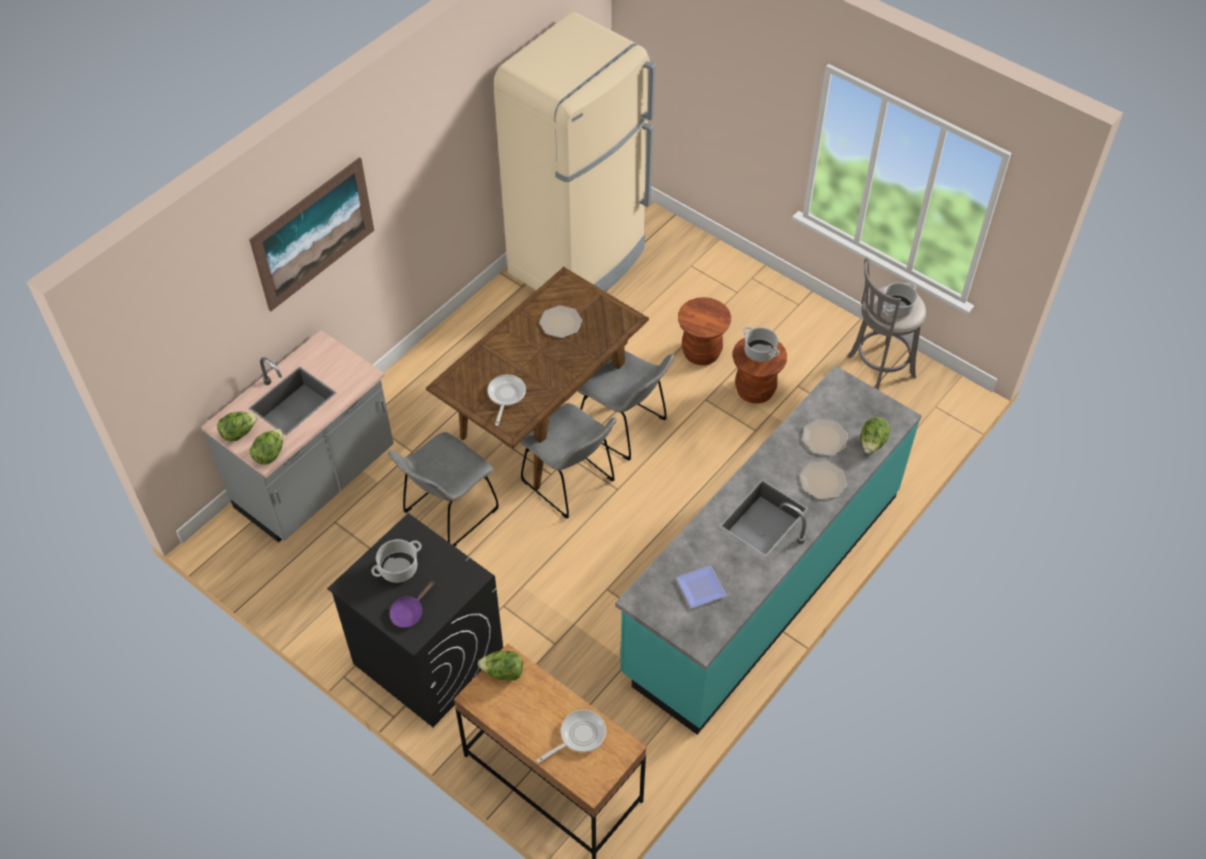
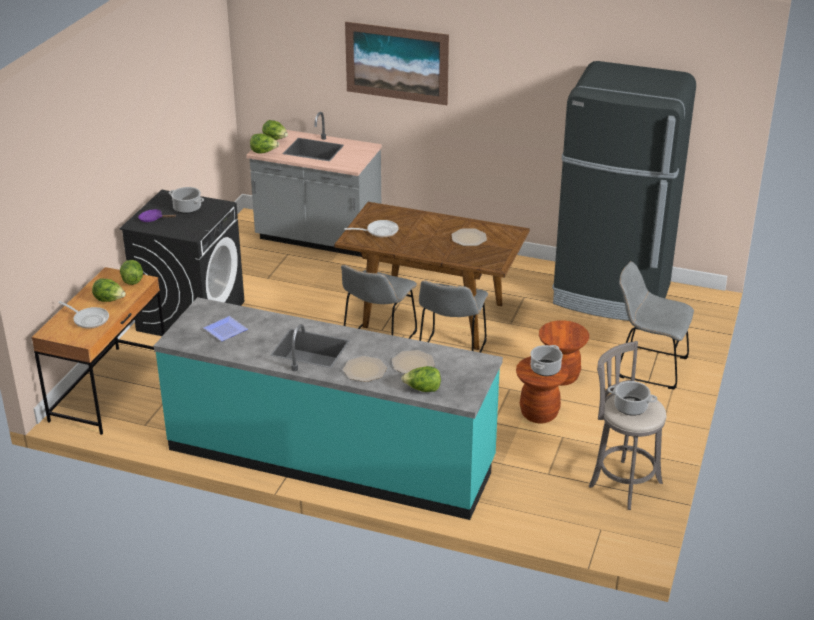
camera: 70 degrees right, 20 degrees down
grey chair [388,432,499,546] -> grey chair moved to [619,261,694,389]
beige fridge [494,12,656,292] -> black fridge [552,61,696,321]
none -> lettuce [92,278,126,302]

